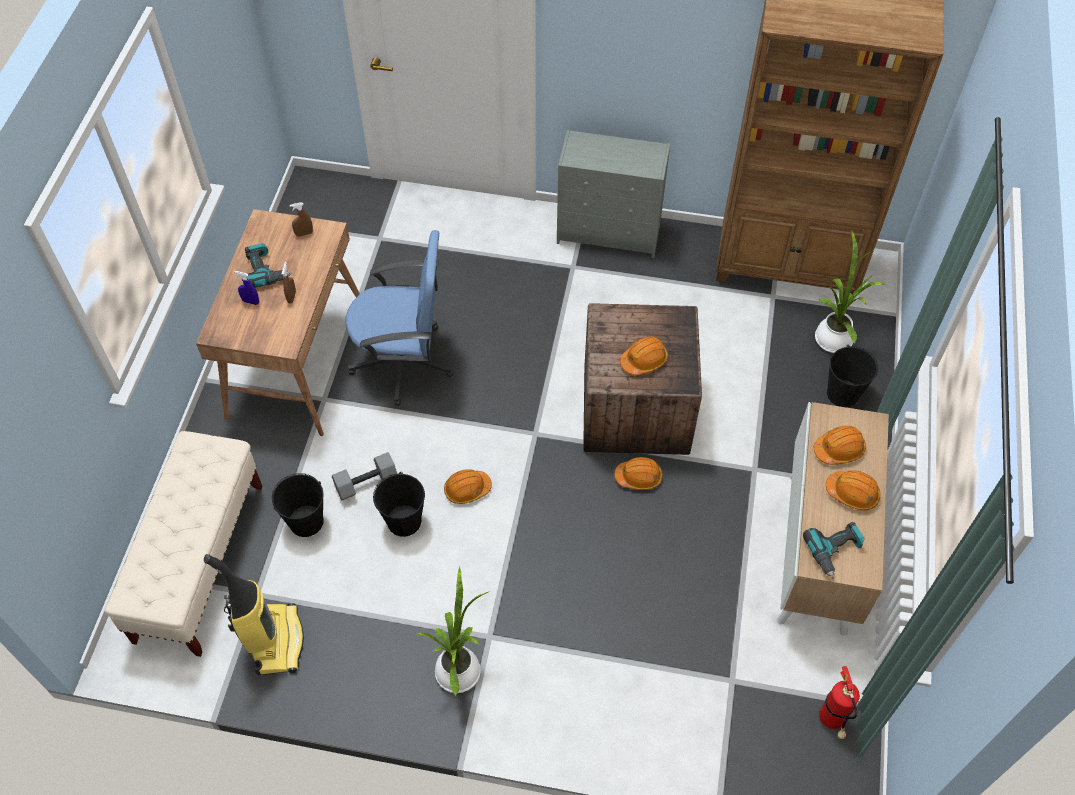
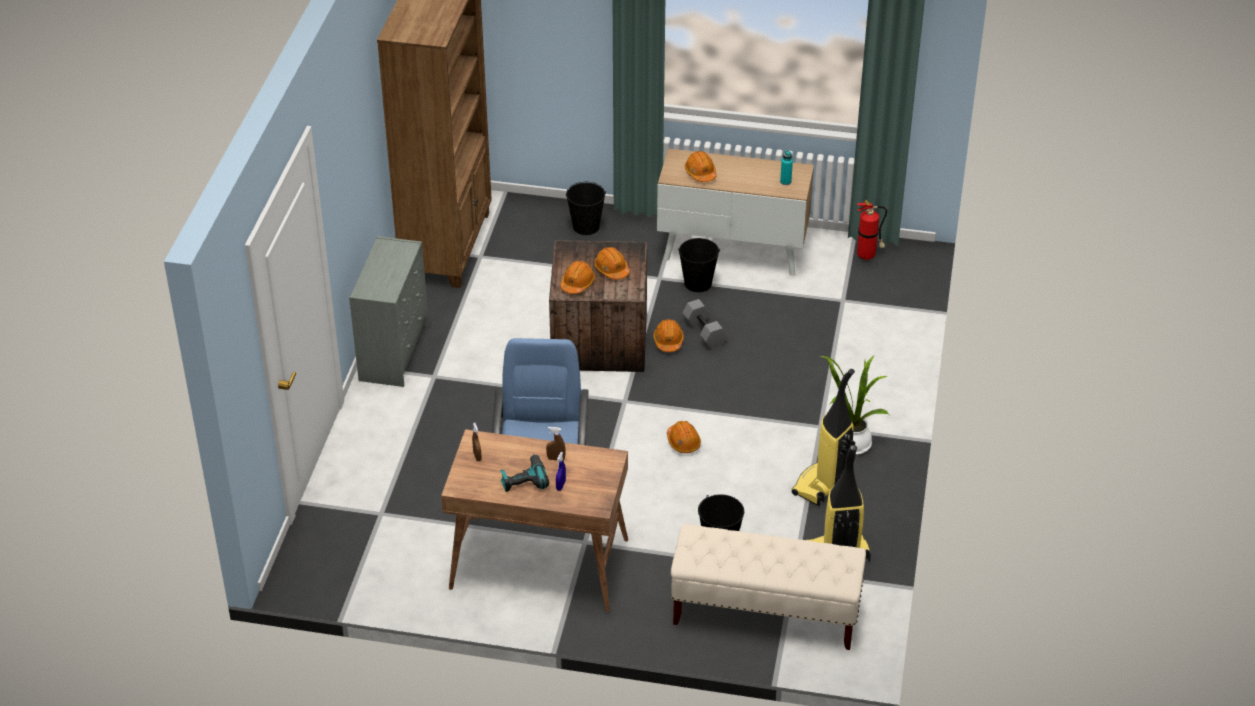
camera: 90 degrees left, 15 degrees down
grey dumbbell [332,452,397,500] -> grey dumbbell moved to [682,299,727,349]
black bucket [373,472,425,537] -> black bucket moved to [678,238,720,292]
power drill [803,522,865,578] -> turquoise bottle [780,150,793,185]
potted plant [815,229,885,353] -> none
orange hard hat [826,470,881,510] -> orange hard hat moved to [560,261,595,294]
none -> vacuum cleaner [792,369,855,506]

